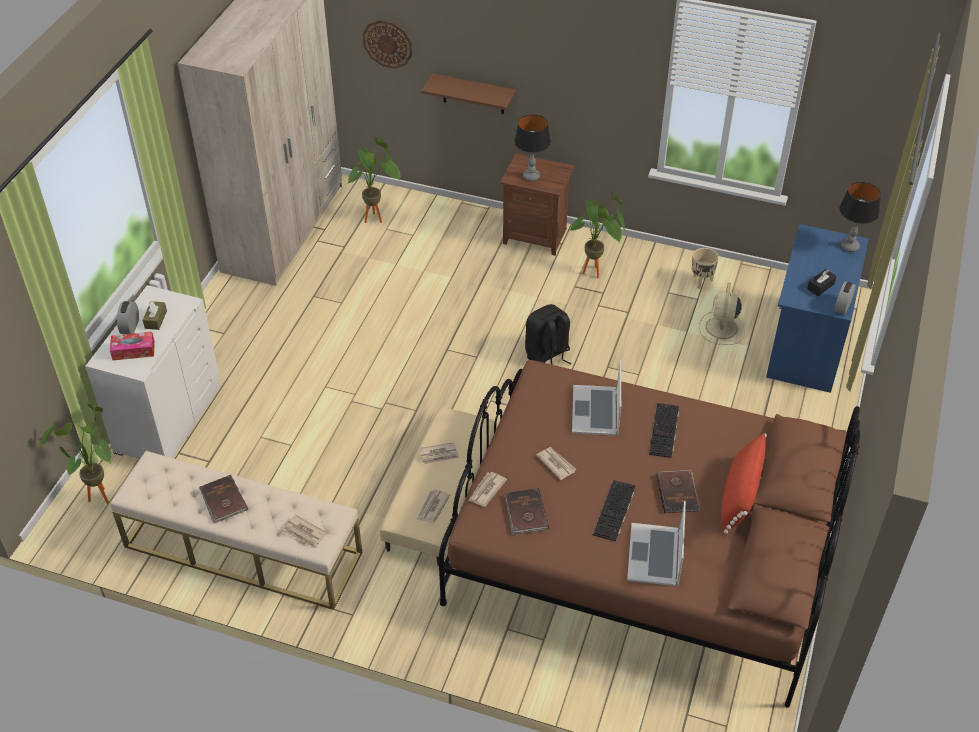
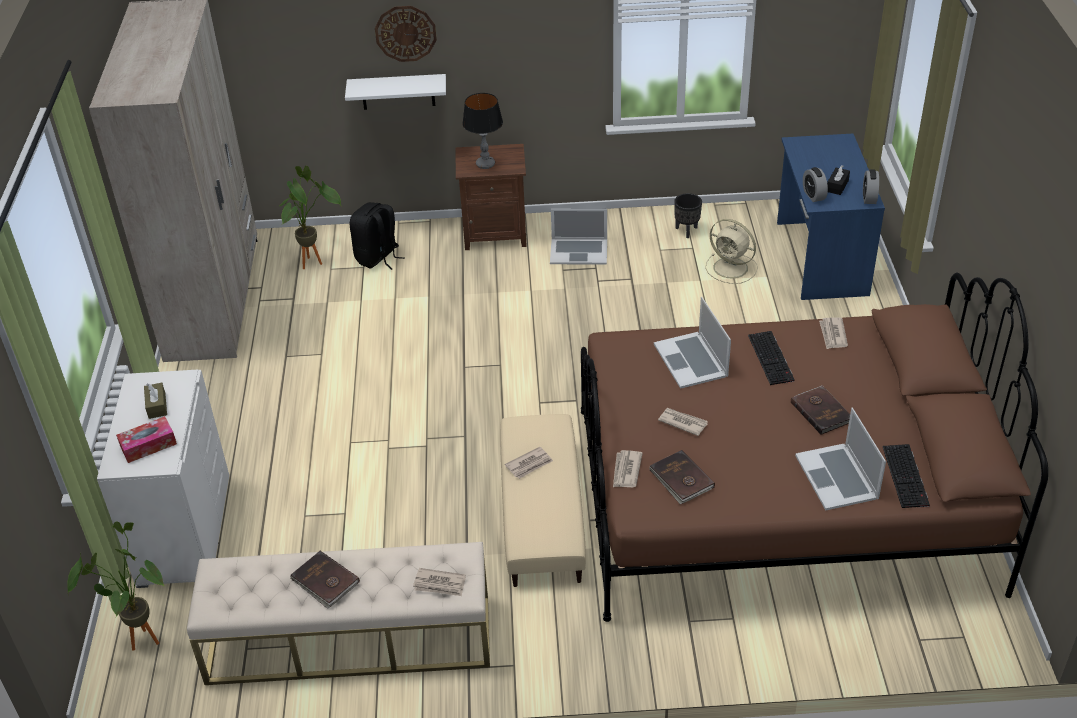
camera: 20 degrees left, 5 degrees down
alarm clock [117,301,139,334] -> alarm clock moved to [803,167,828,202]
wall clock [363,20,412,69] -> wall clock moved to [375,6,437,62]
newspaper [417,489,450,523] -> newspaper moved to [819,317,848,349]
brown shelf [421,73,515,114] -> white shelf [345,74,446,110]
black backpack [525,304,572,365] -> black backpack moved to [350,202,405,270]
potted plant [570,191,626,278] -> laptop [550,209,607,265]
keyboard [593,480,635,542] -> keyboard moved to [883,444,930,508]
beige planter [692,248,719,289] -> black planter [674,193,702,238]
beige fan [699,283,745,345] -> beige fan turned 45 degrees counterclockwise [705,219,758,284]
red pillow [721,433,767,534] -> none
table lamp [839,182,881,252] -> none

